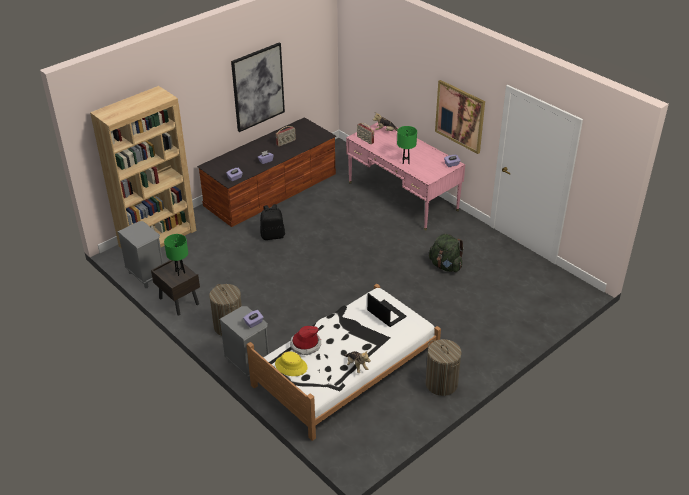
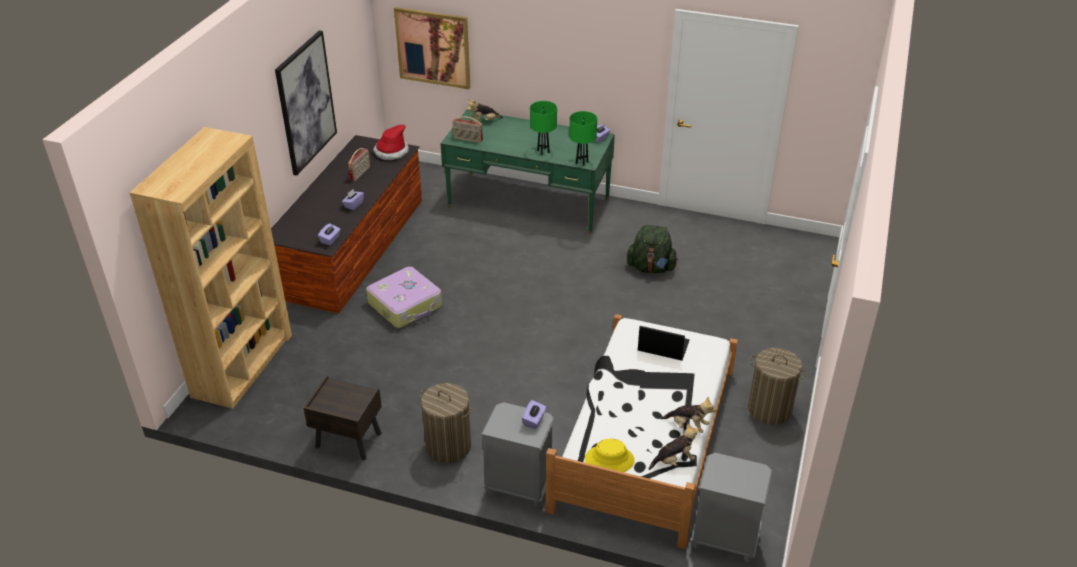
camera: 30 degrees left, 0 degrees up
grey nightstand [118,221,163,288] -> grey nightstand moved to [691,453,773,563]
green table lamp [164,234,188,276] -> green table lamp moved to [569,111,597,166]
black backpack [260,204,285,240] -> suitcase [366,267,442,328]
hat [290,326,321,355] -> hat moved to [373,125,409,160]
pink desk [346,122,465,230] -> green desk [440,110,615,234]
picture [435,80,485,154] -> picture moved to [394,7,470,89]
none -> plush toy [649,423,699,470]

